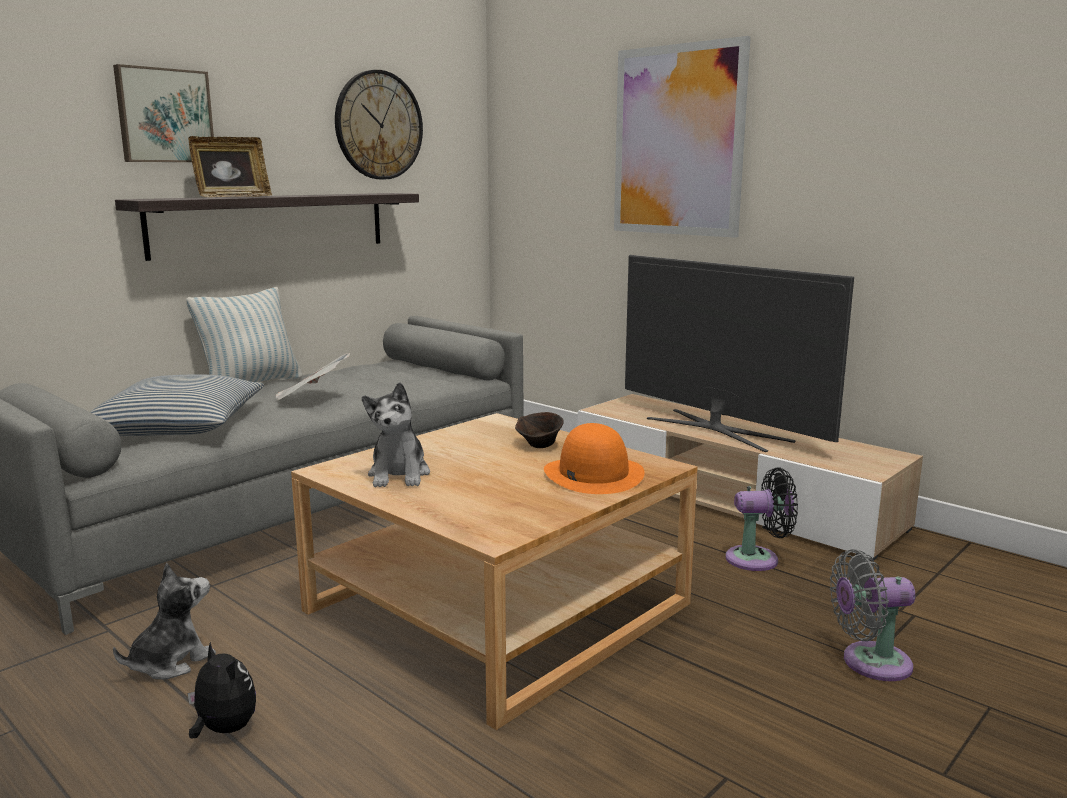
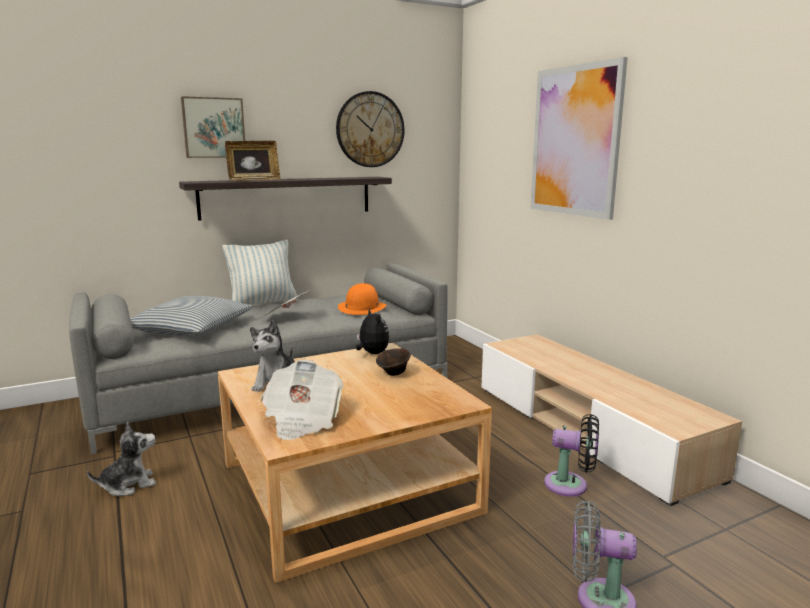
camera: 20 degrees right, 0 degrees up
plush toy [188,642,256,738] -> plush toy moved to [355,308,389,354]
orange hat [544,423,645,494] -> orange hat moved to [338,283,387,315]
television [625,255,854,452] -> none
none -> newspaper [261,360,343,440]

